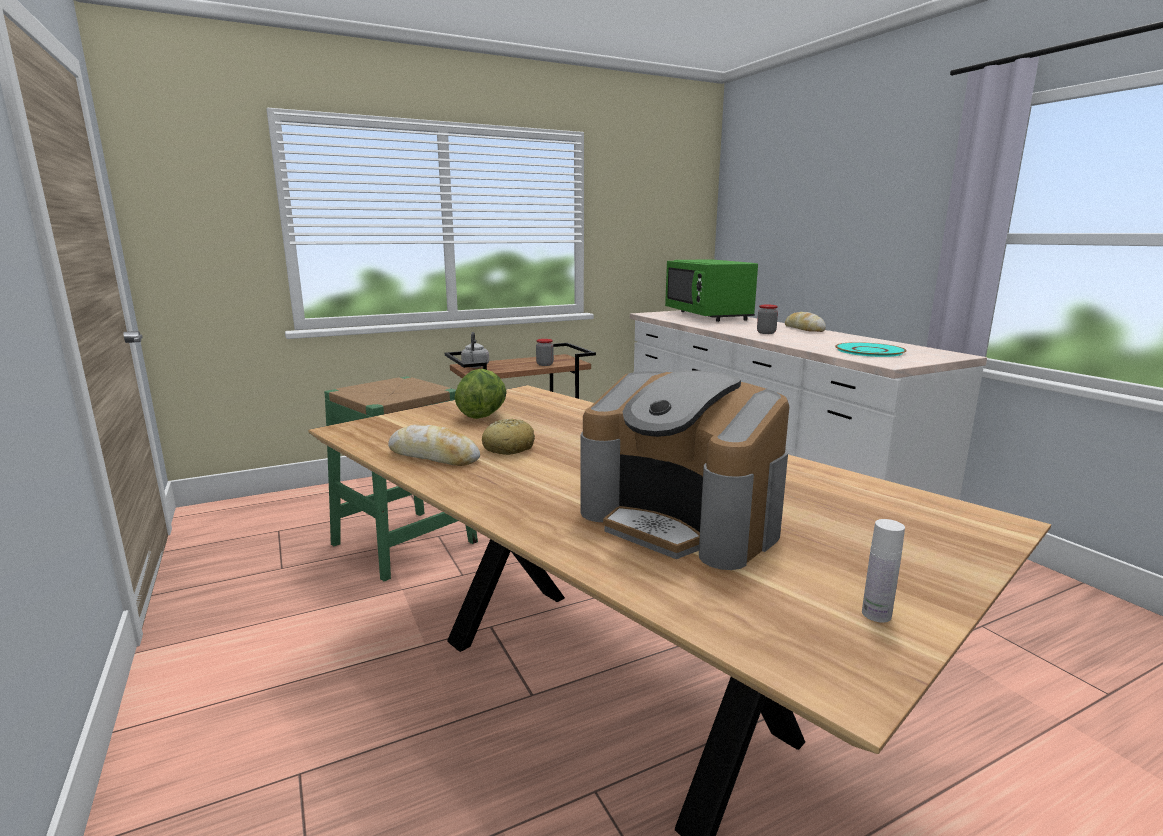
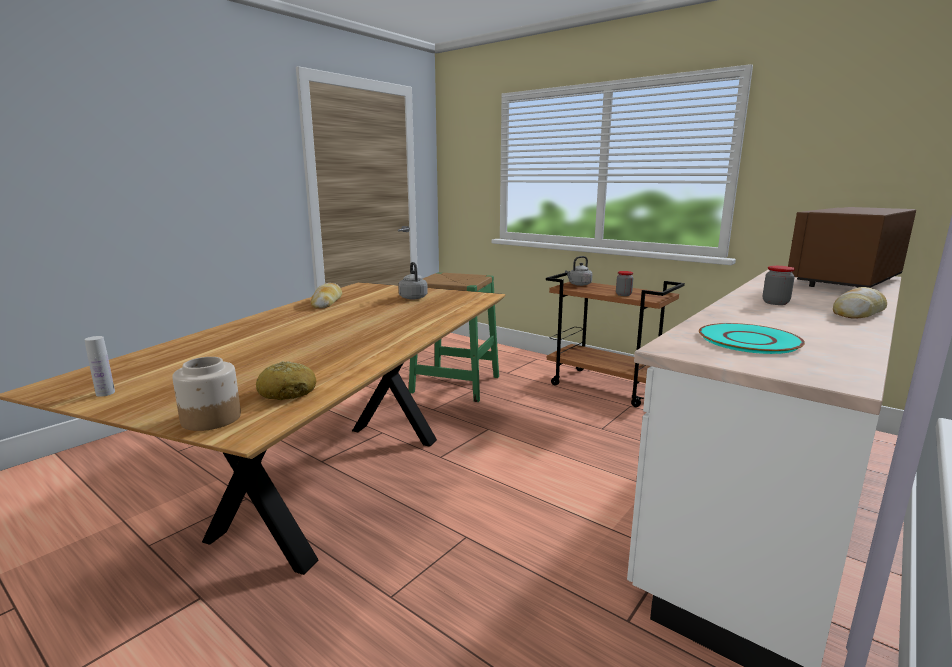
camera: 65 degrees right, 0 degrees up
lettuce [455,369,507,419] -> grey kettle [398,262,428,299]
bread [482,419,535,455] -> bread moved to [256,361,316,400]
coffee machine [581,370,789,570] -> none
green microwave [665,259,758,322] -> brown microwave [788,207,916,288]
none -> jar [172,357,241,431]

